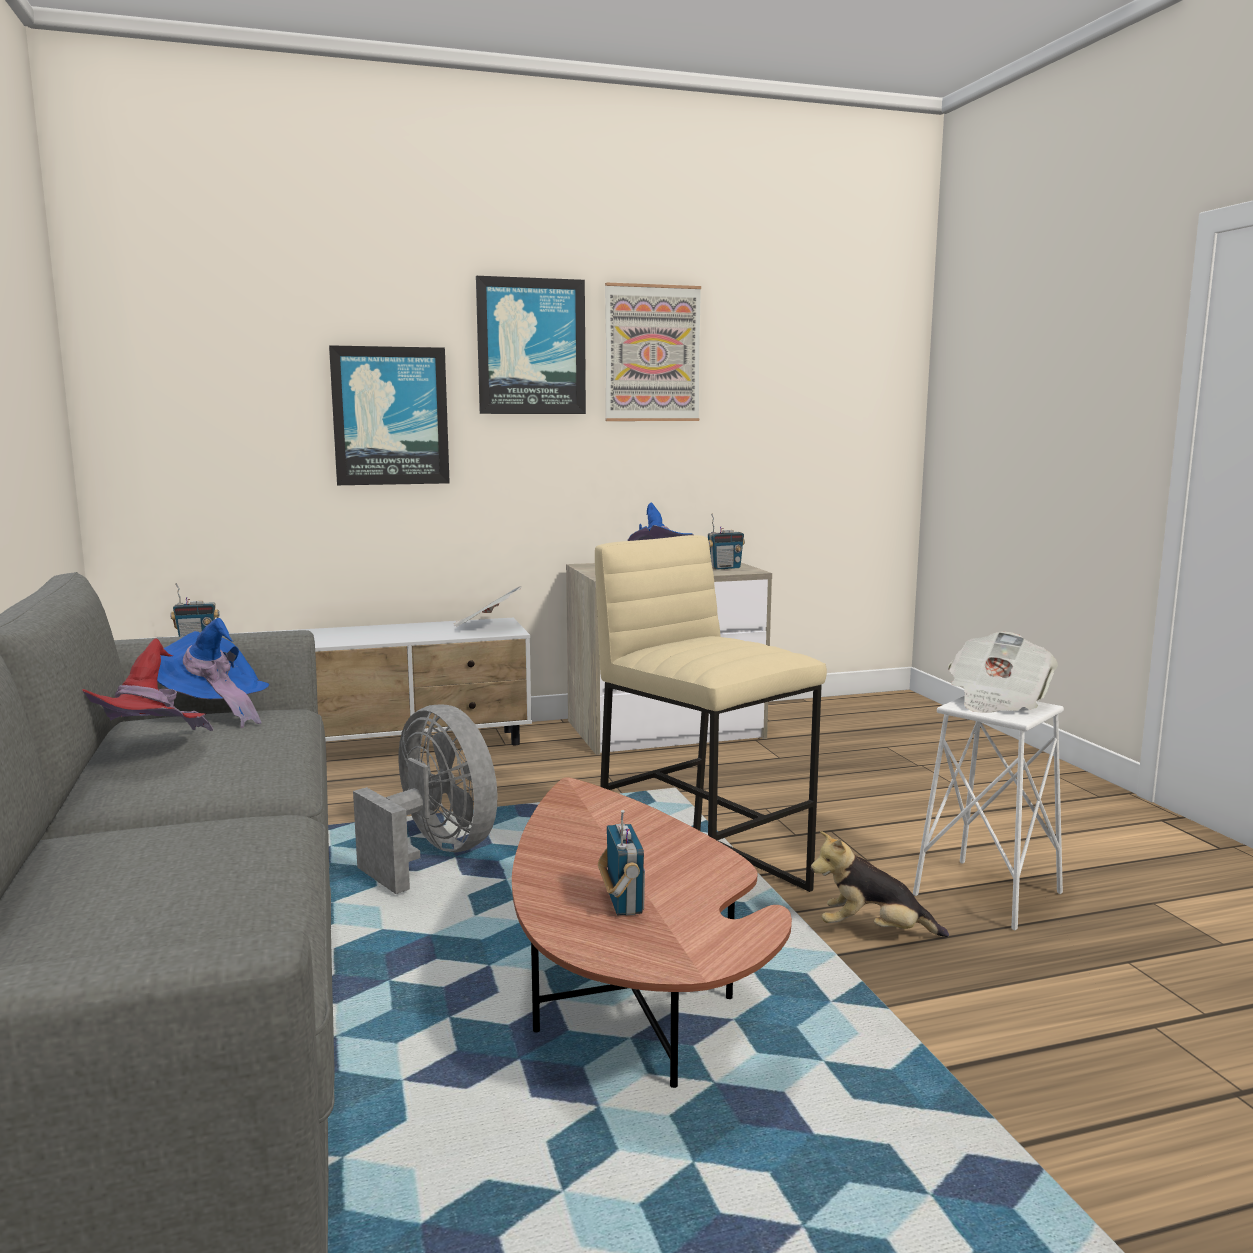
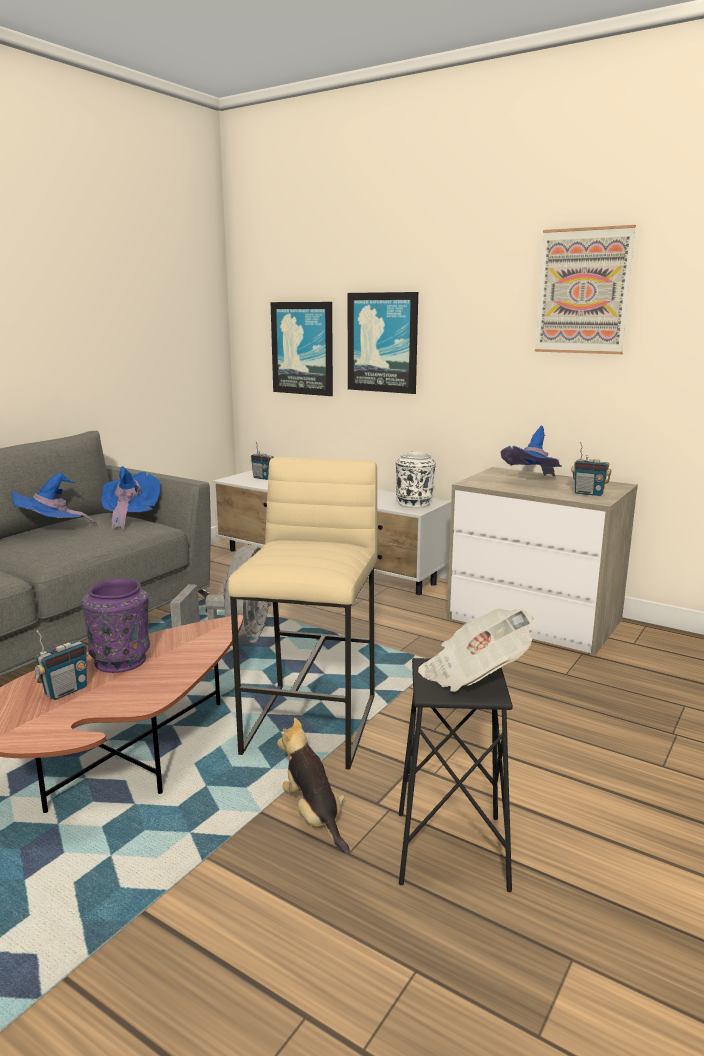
camera: 50 degrees right, 5 degrees up
red hat [82,638,214,731] -> blue hat [11,472,99,527]
newspaper [454,586,522,627] -> white vase [396,452,436,508]
picture [476,276,586,414] -> picture moved to [271,302,333,396]
white stool [913,696,1064,930] -> black stool [399,658,513,892]
none -> purple vase [82,578,150,673]

